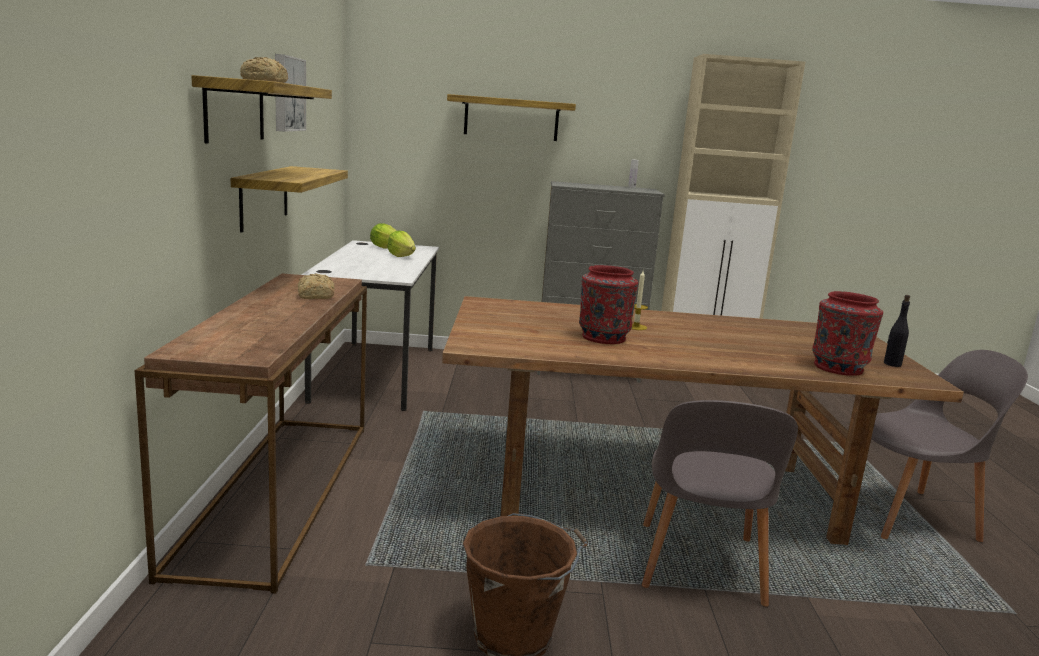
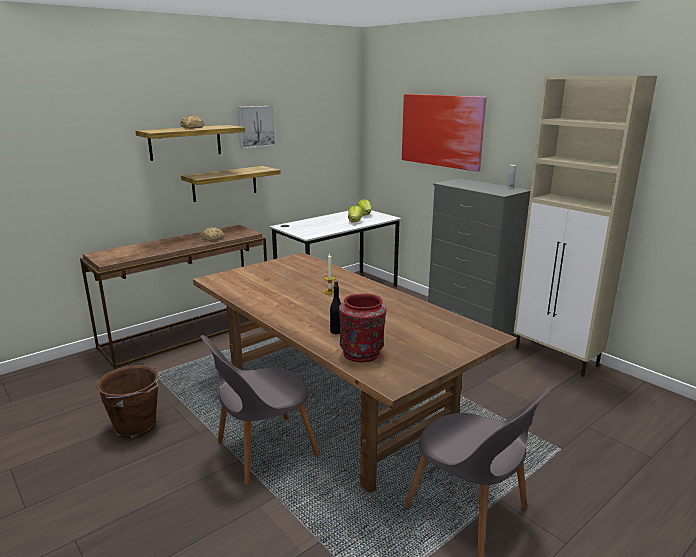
camera: 50 degrees right, 5 degrees up
shelf [447,94,576,141] -> picture [402,94,486,172]
red vase [579,265,638,344] -> none
black bottle [884,295,910,367] -> black bottle moved to [330,281,341,334]

